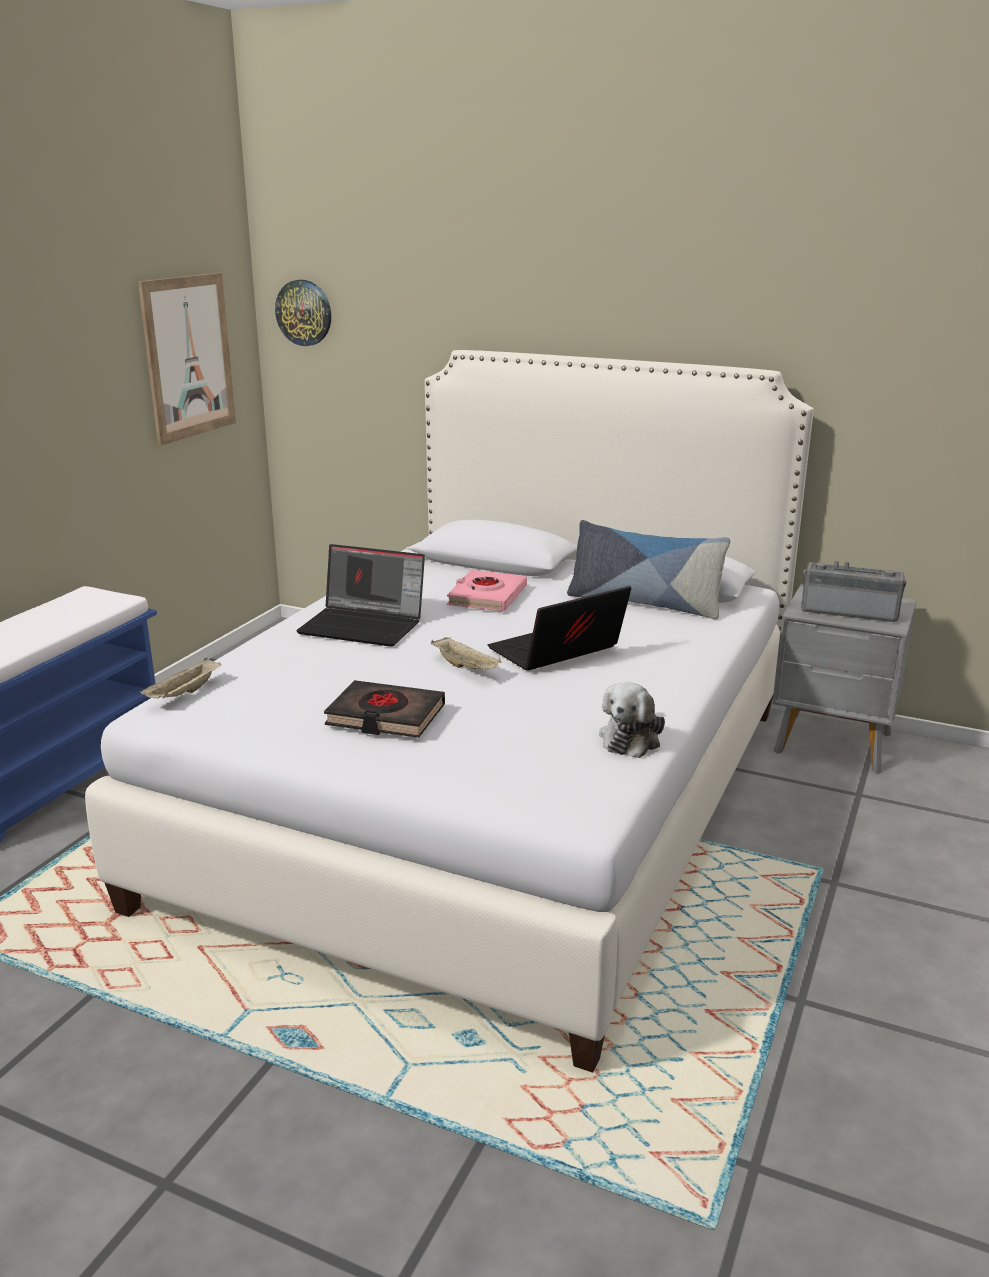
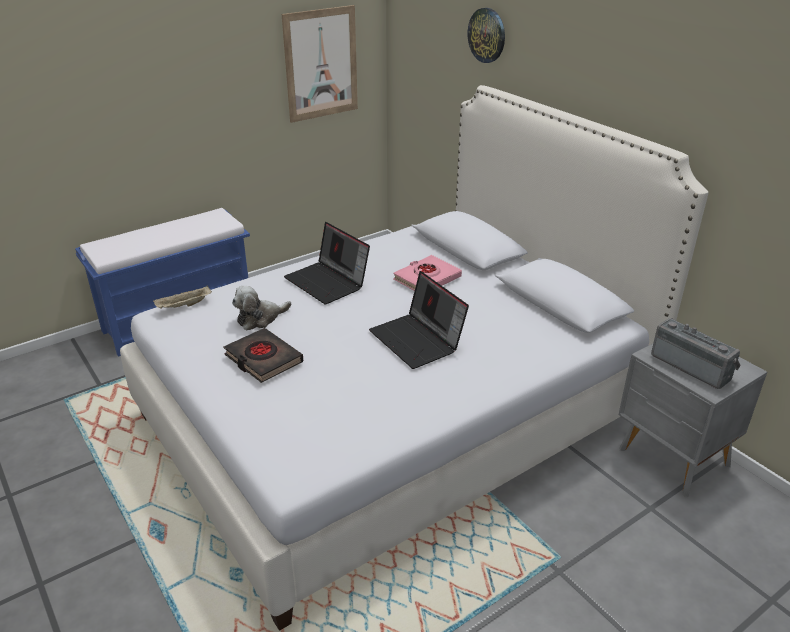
camera: 30 degrees right, 10 degrees up
wall clock [275,280,331,346] -> wall clock moved to [468,8,505,63]
beige tray [431,637,502,670] -> none
laptop [488,586,631,671] -> laptop turned 120 degrees counterclockwise [369,271,469,369]
pillow [567,520,730,619] -> none
plush toy [599,682,665,758] -> plush toy moved to [232,286,291,330]

